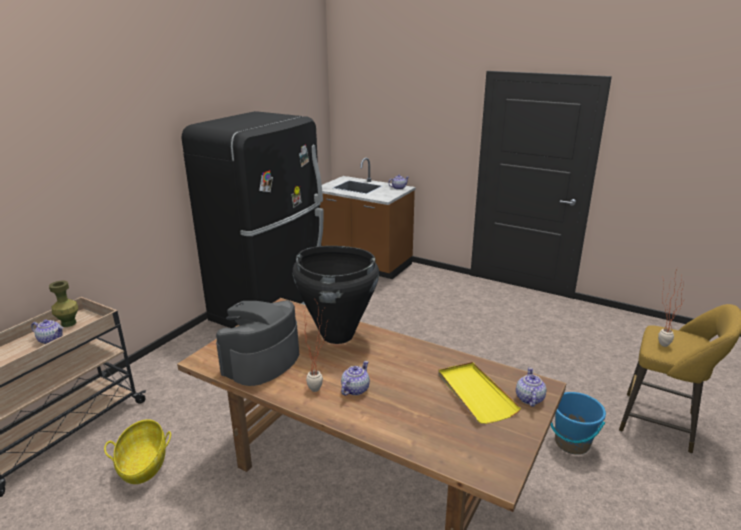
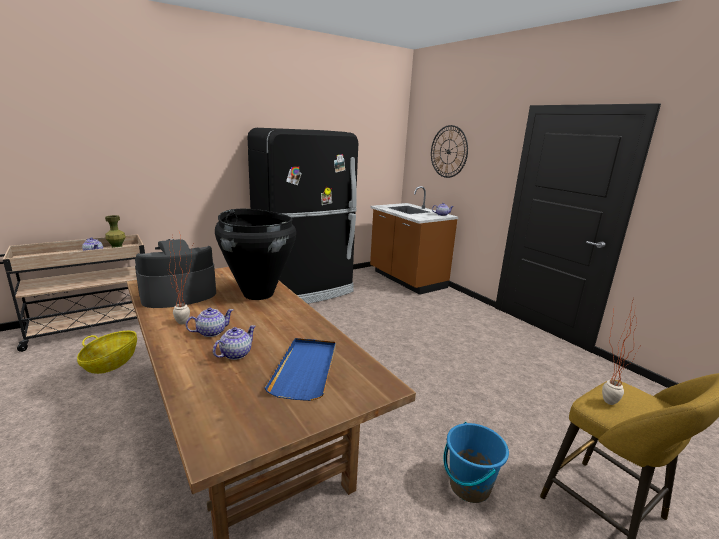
camera: 25 degrees right, 5 degrees down
yellow tray [438,362,521,424] -> blue tray [265,338,336,401]
teapot [516,367,547,407] -> teapot moved to [213,325,255,360]
none -> wall clock [431,125,468,178]

